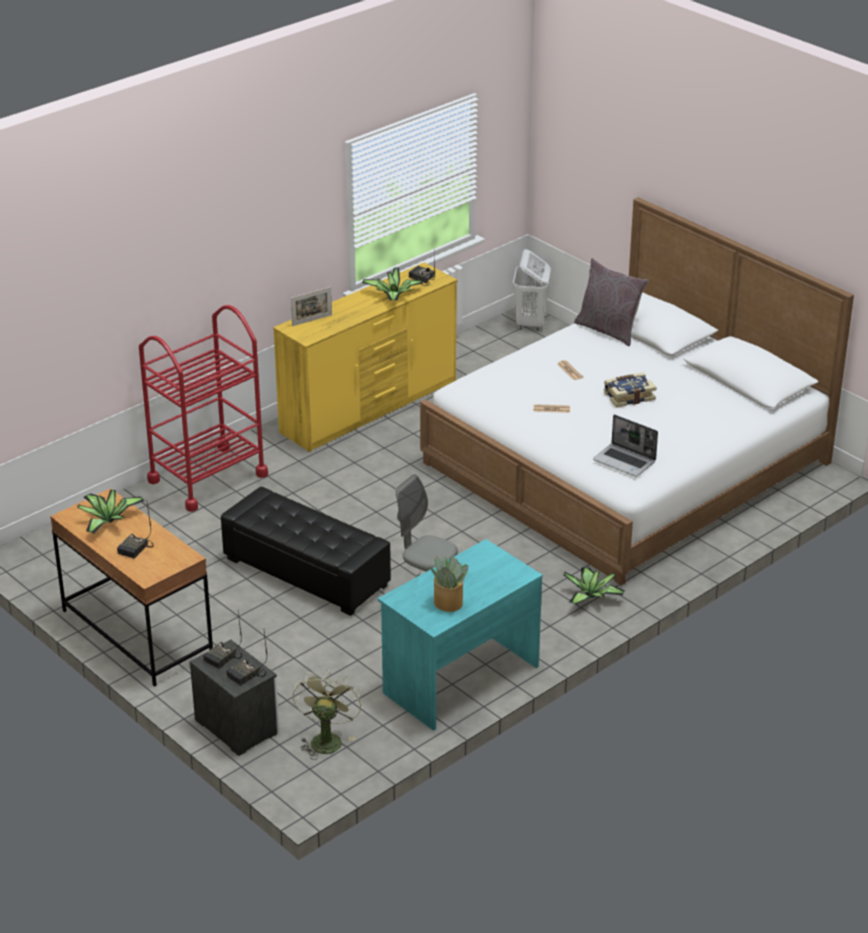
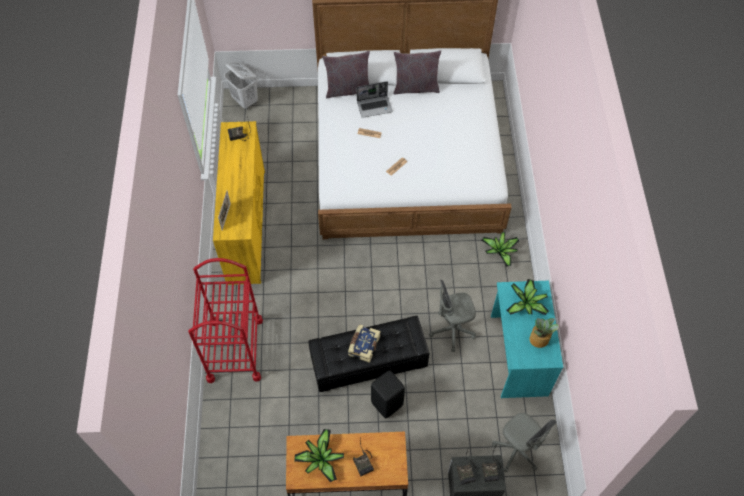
camera: 50 degrees left, 25 degrees up
green fan [293,670,362,760] -> grey office chair [492,413,557,473]
potted plant [362,268,423,301] -> potted plant moved to [506,279,549,315]
laptop [593,414,658,477] -> laptop moved to [357,81,393,118]
book [604,373,657,408] -> book moved to [348,325,380,363]
none -> black stool [371,370,405,418]
none -> grey pillow [393,50,441,94]

